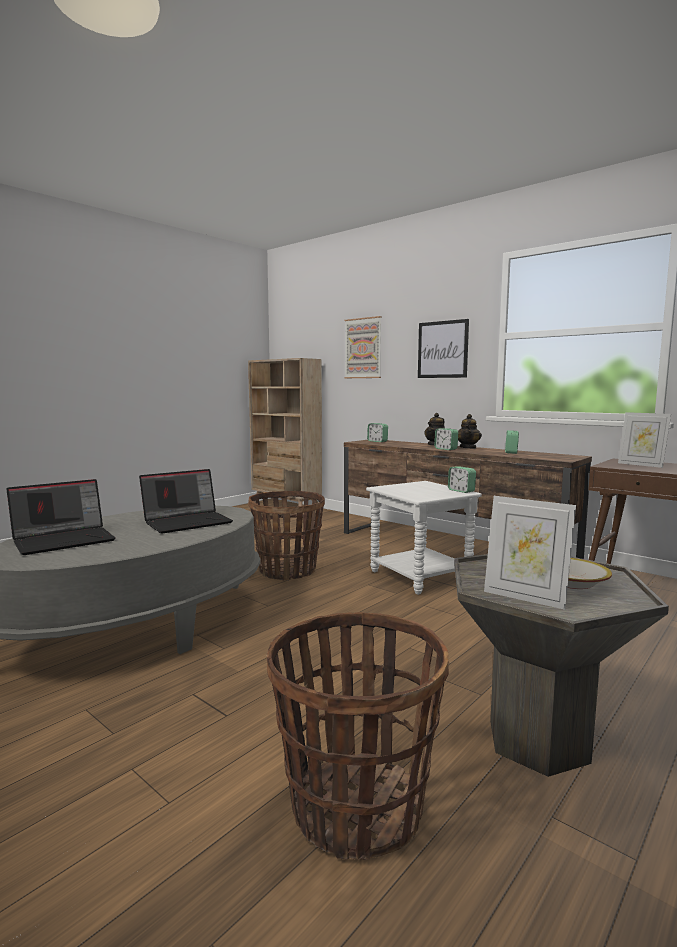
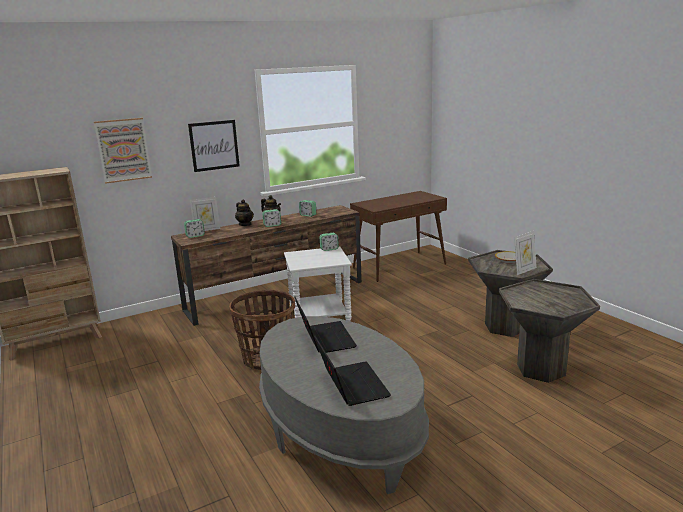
camera: 70 degrees left, 10 degrees up
basket [266,612,449,860] -> grey side table [499,279,600,383]
picture frame [618,412,671,468] -> picture frame moved to [190,197,221,231]

